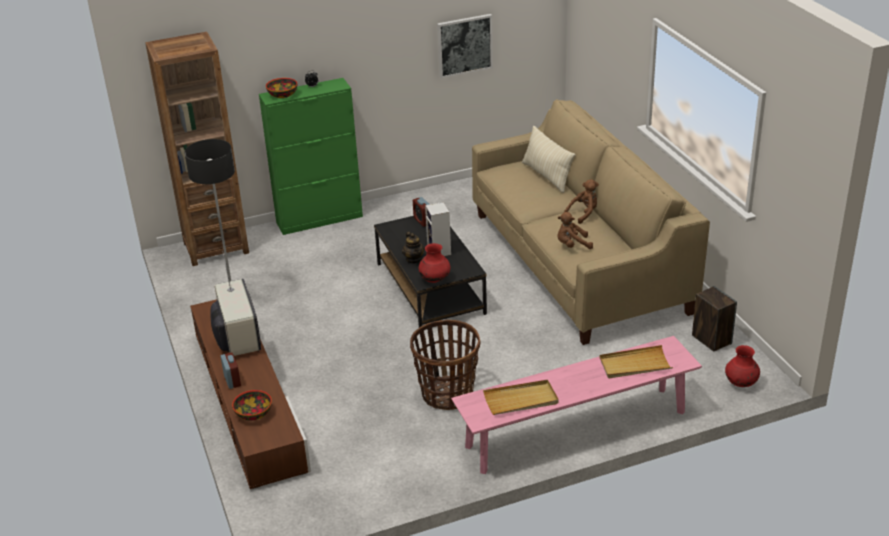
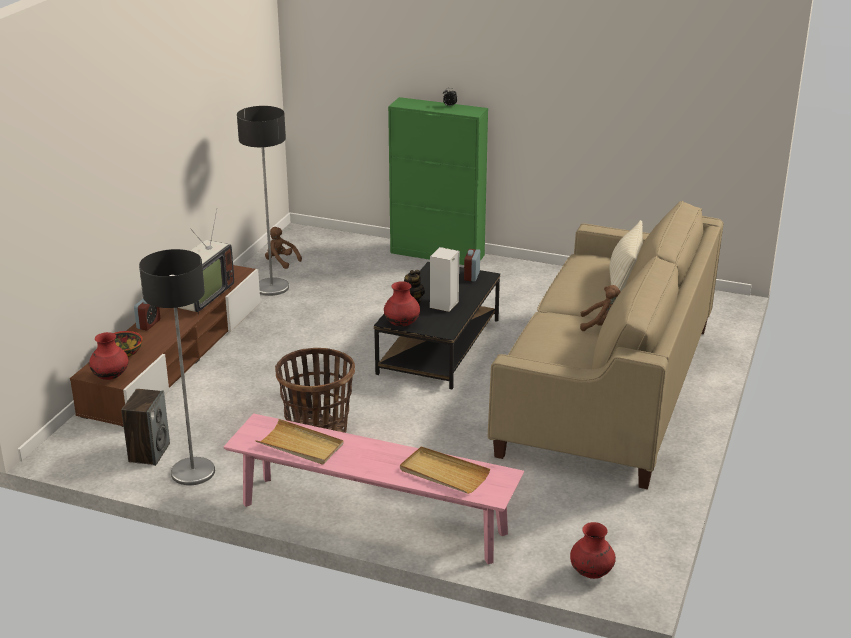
camera: 40 degrees right, 5 degrees down
brown bookcase [145,32,249,266] -> none
bowl [266,78,298,98] -> none
picture [437,14,493,78] -> none
brown plush toy [557,212,593,249] -> brown plush toy moved to [265,227,302,269]
speaker [692,286,737,352] -> speaker moved to [121,389,170,466]
none -> red vase [89,332,129,380]
none -> floor lamp [139,249,215,485]

